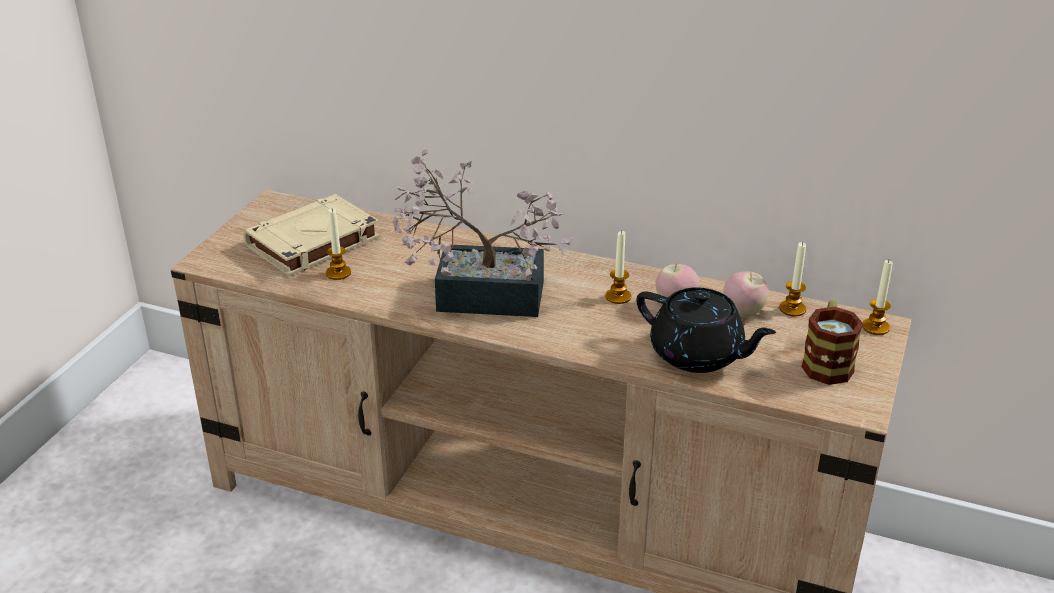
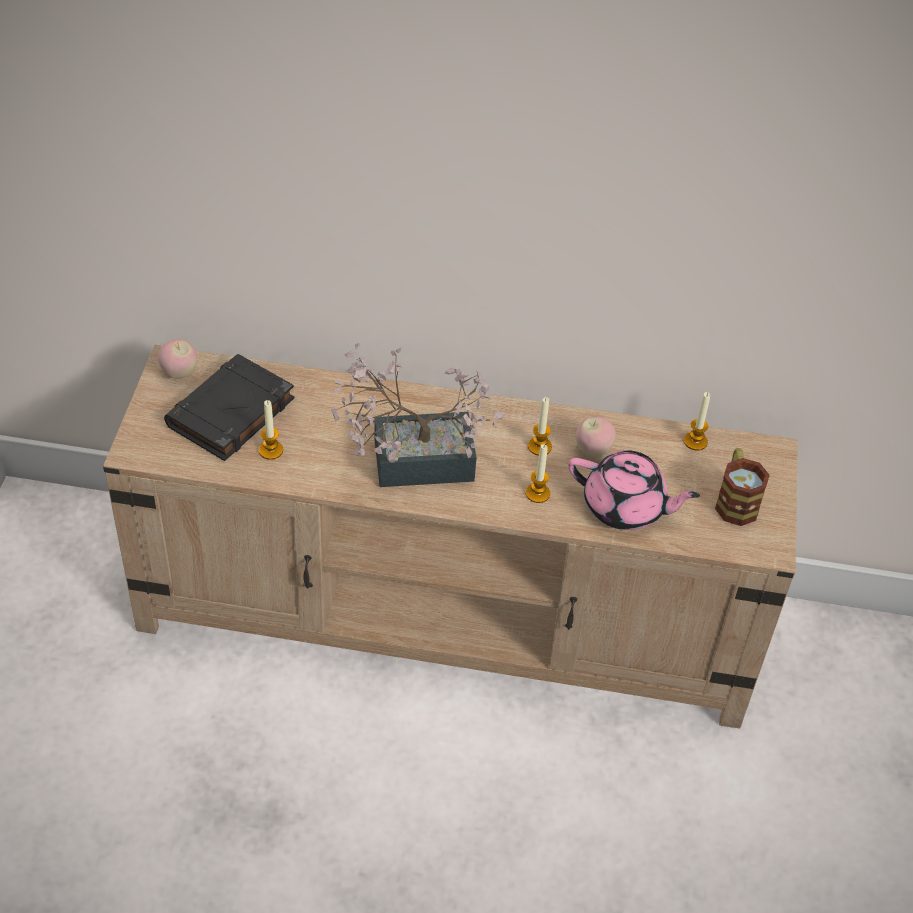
camera: 15 degrees left, 15 degrees up
beige book [243,194,380,276] -> black book [164,354,294,461]
black teapot [637,287,776,373] -> pink teapot [568,450,700,530]
apple [724,271,768,317] -> apple moved to [158,339,197,379]
candle [863,260,893,335] -> candle moved to [526,445,550,503]

